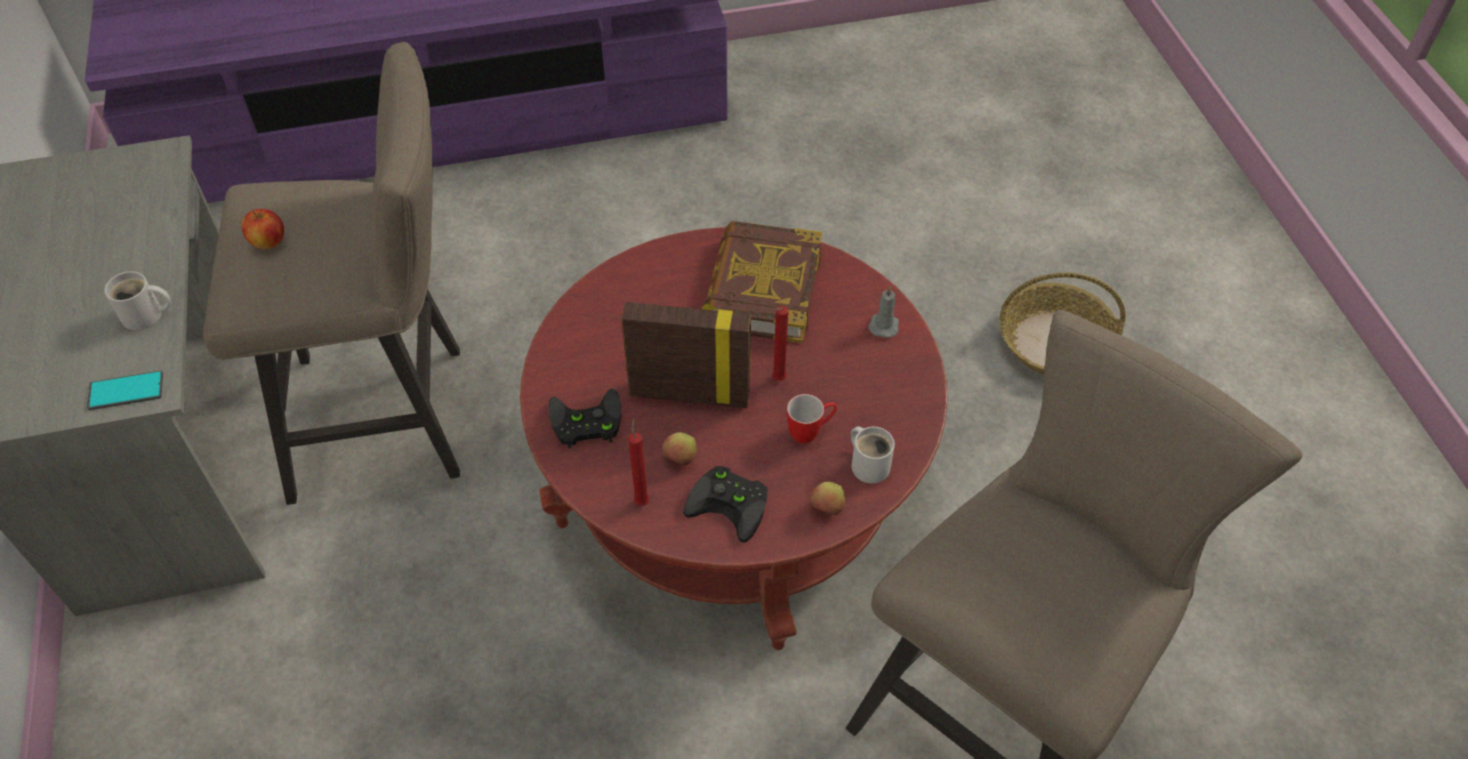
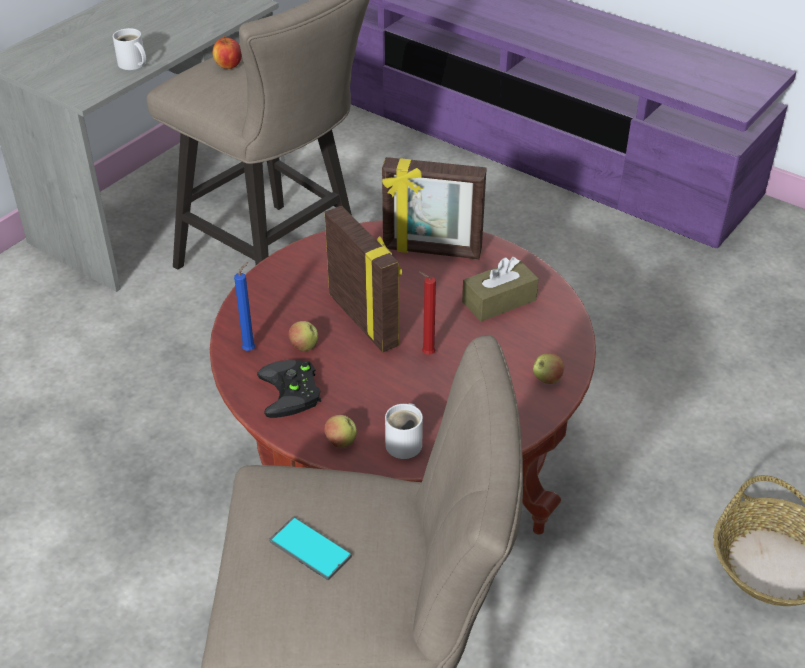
camera: 50 degrees right, 10 degrees down
phone [87,371,163,410] -> phone moved to [269,517,352,580]
black game controller [549,388,621,449] -> none
red candle [628,418,649,506] -> blue candle [234,262,255,351]
book [704,221,822,343] -> brown tissue box [462,257,539,322]
mug [787,394,837,444] -> none
grey candle [868,286,899,338] -> apple [533,353,564,384]
none -> picture frame [382,157,487,259]

